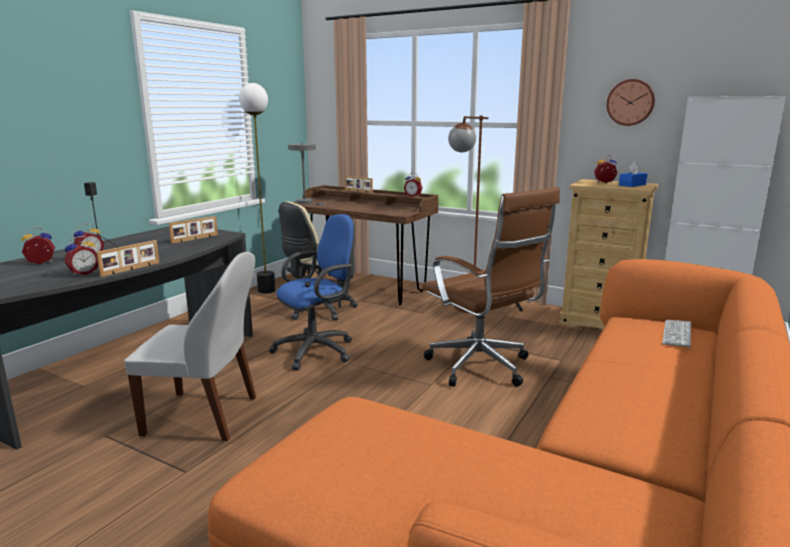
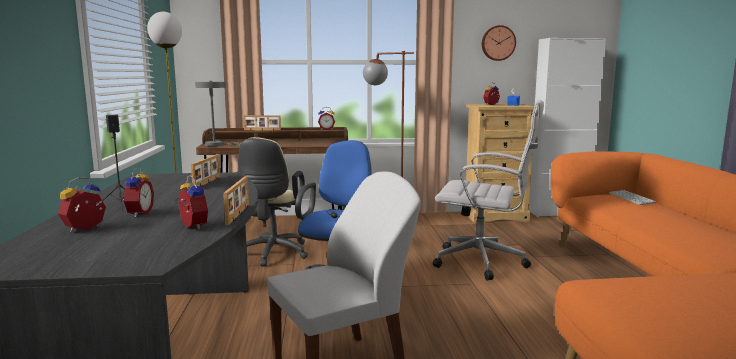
camera: 35 degrees left, 5 degrees down
alarm clock [64,236,98,276] -> alarm clock turned 45 degrees counterclockwise [175,175,208,229]
brown office chair [422,187,560,387] -> white office chair [433,99,544,281]

